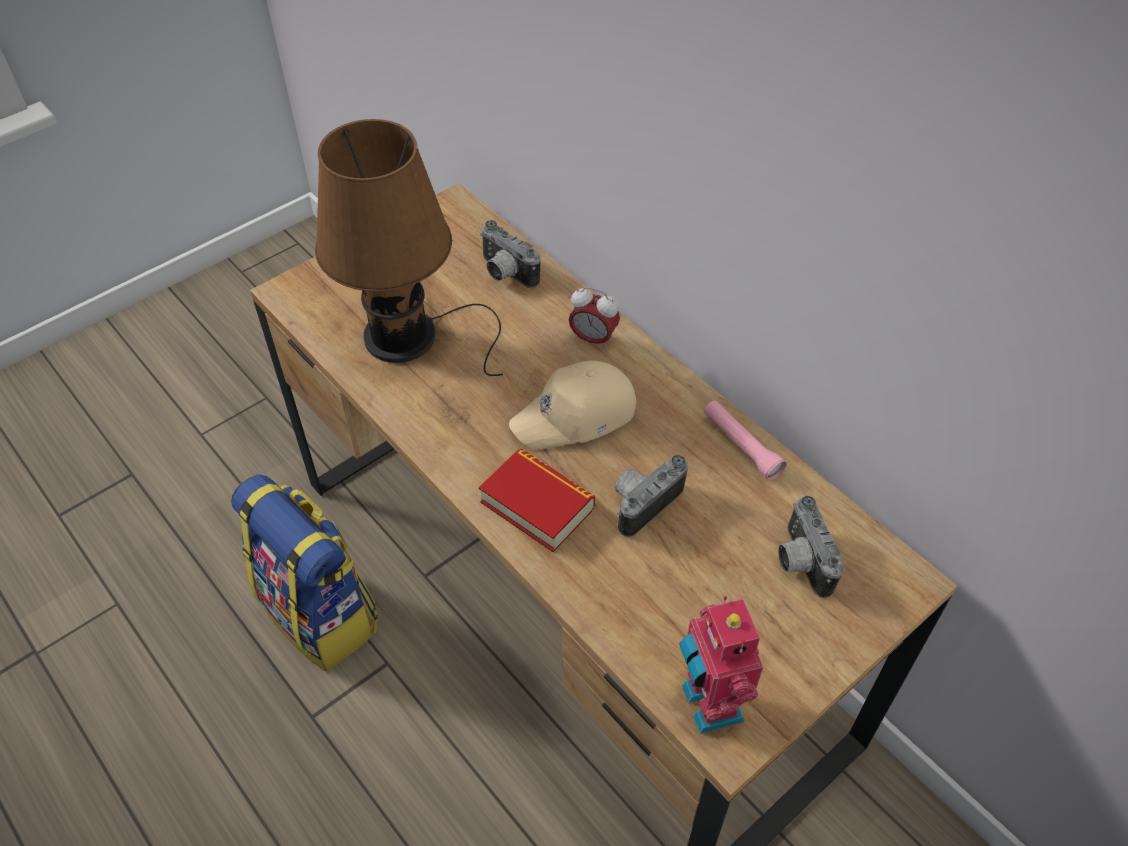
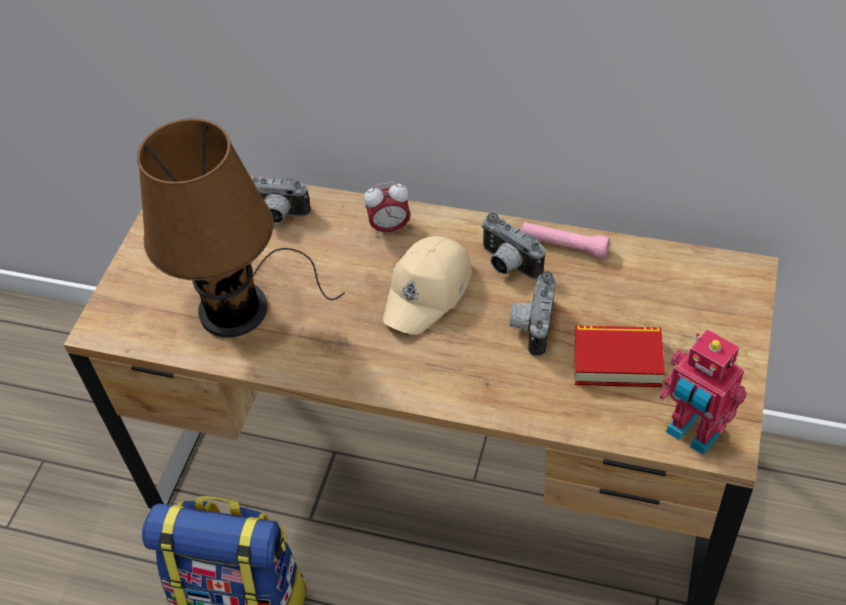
camera: 30 degrees left, 0 degrees up
book [479,449,595,552] -> book moved to [574,326,665,387]
camera [778,496,844,598] -> camera moved to [481,213,545,279]

